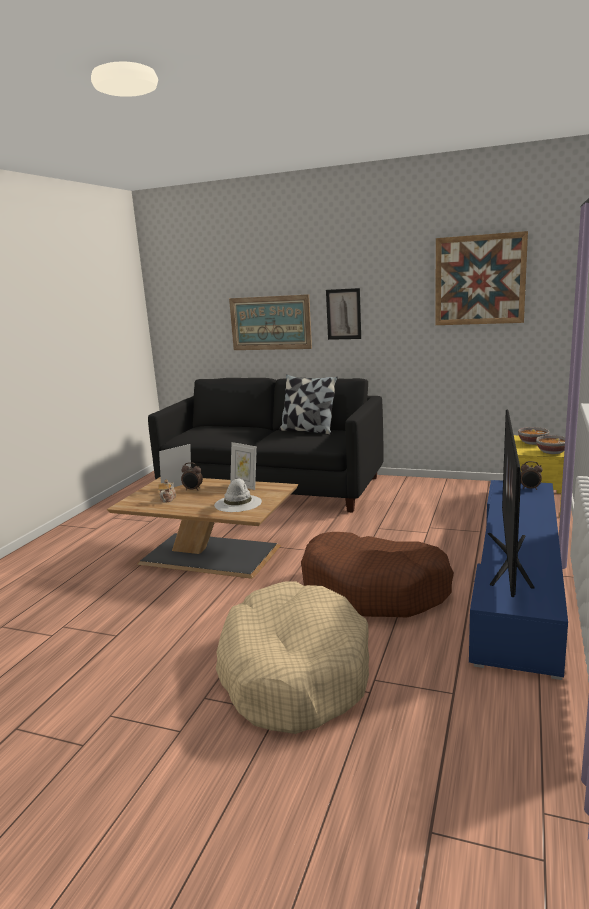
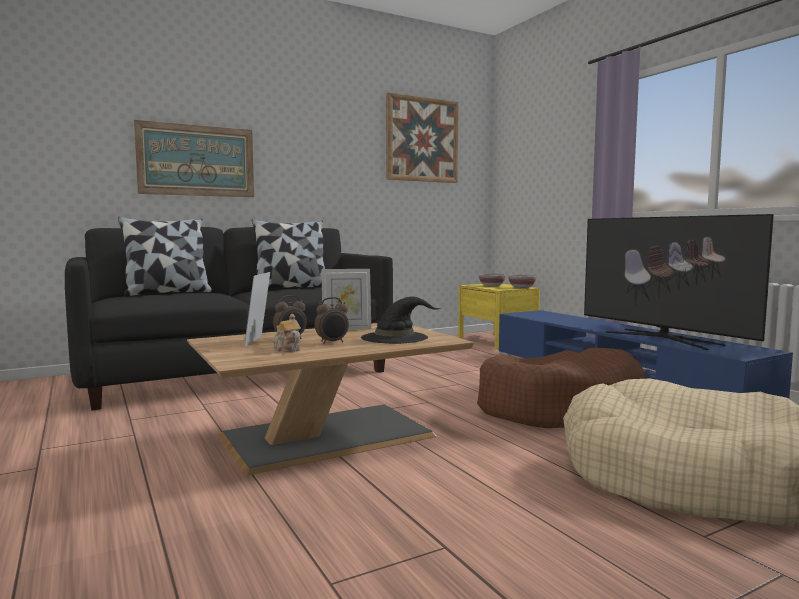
camera: 50 degrees left, 10 degrees down
white hat [214,479,262,512] -> black hat [361,297,441,344]
picture [326,288,361,340] -> none
alarm clock [521,461,543,490] -> alarm clock moved to [314,297,349,344]
none -> pillow [118,216,212,297]

